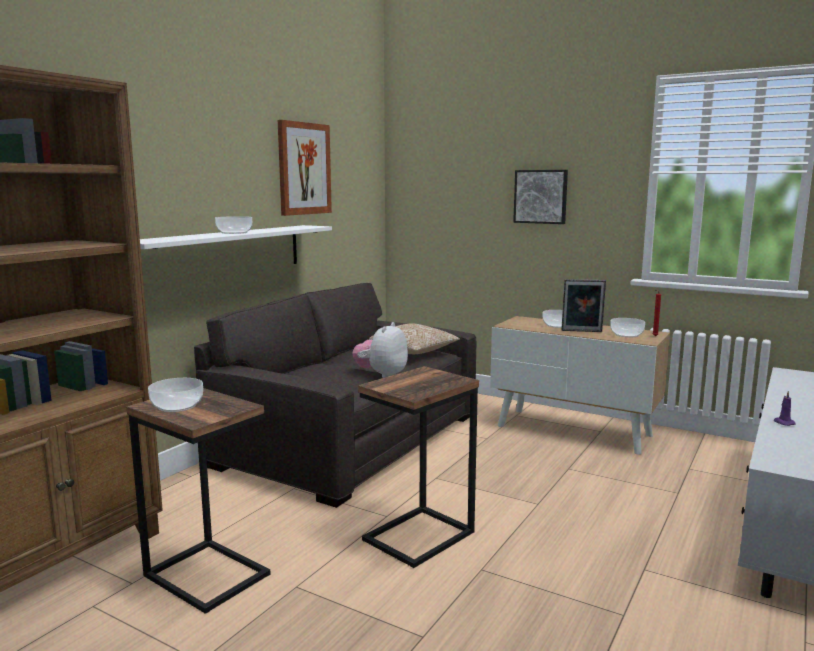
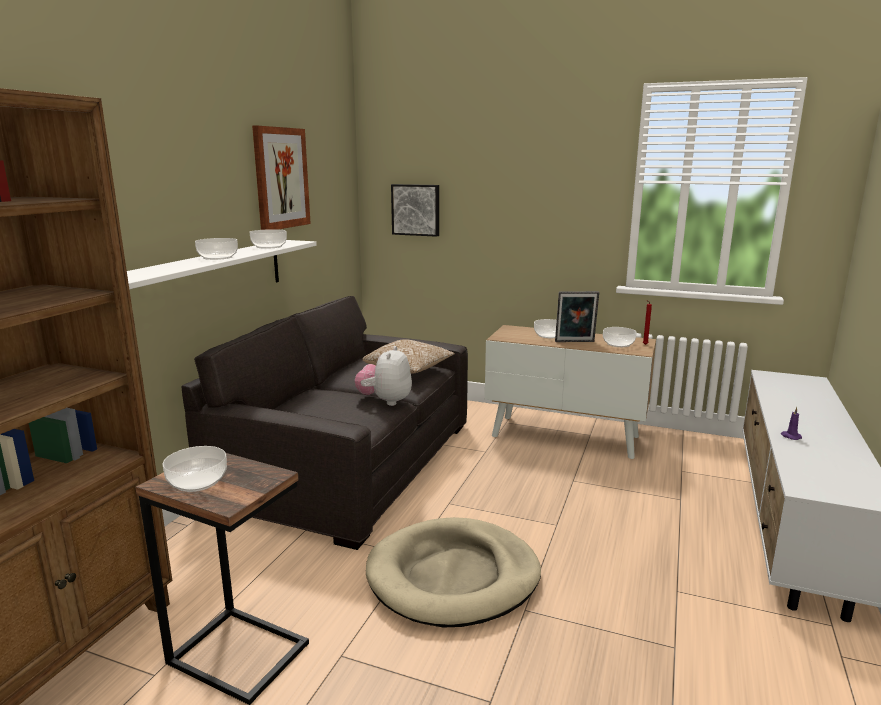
camera: 10 degrees left, 5 degrees up
side table [358,366,479,568] -> beige dog bed [366,517,541,628]
picture [513,170,568,224] -> picture moved to [391,184,439,237]
none -> bowl [250,229,287,249]

